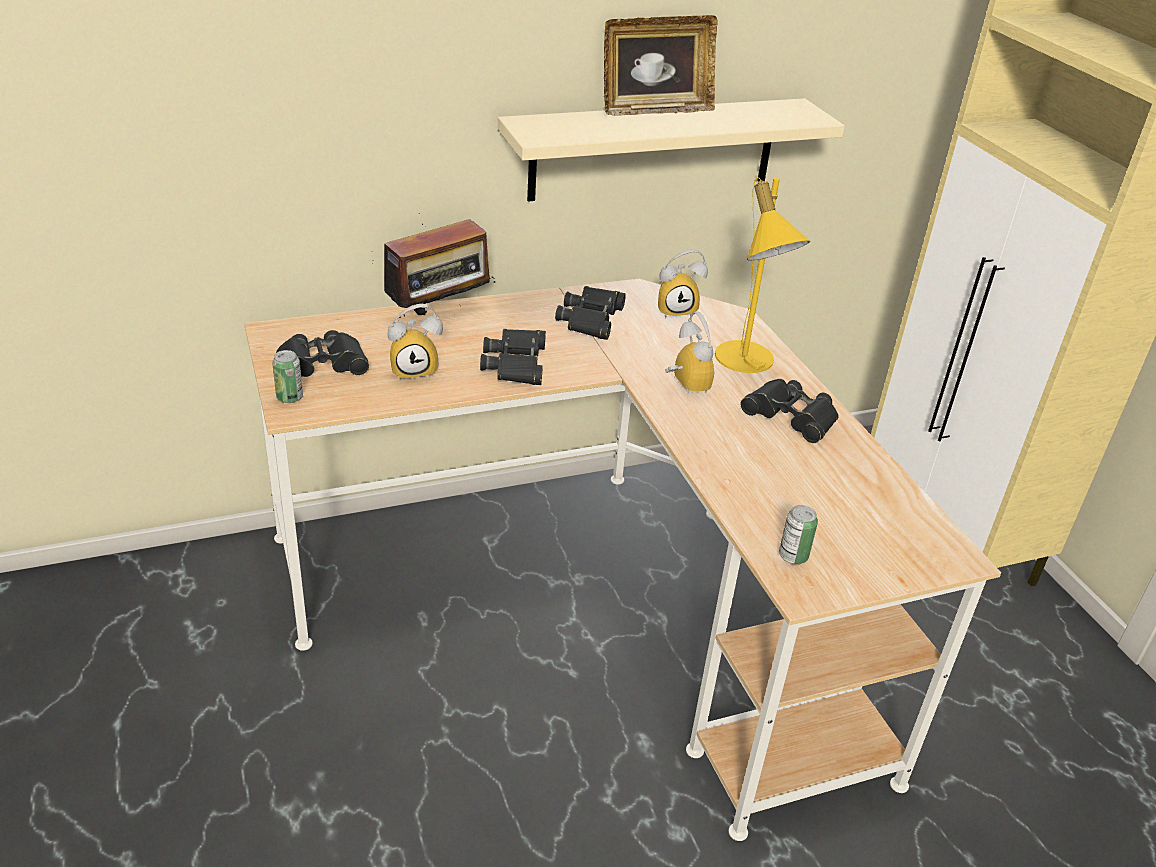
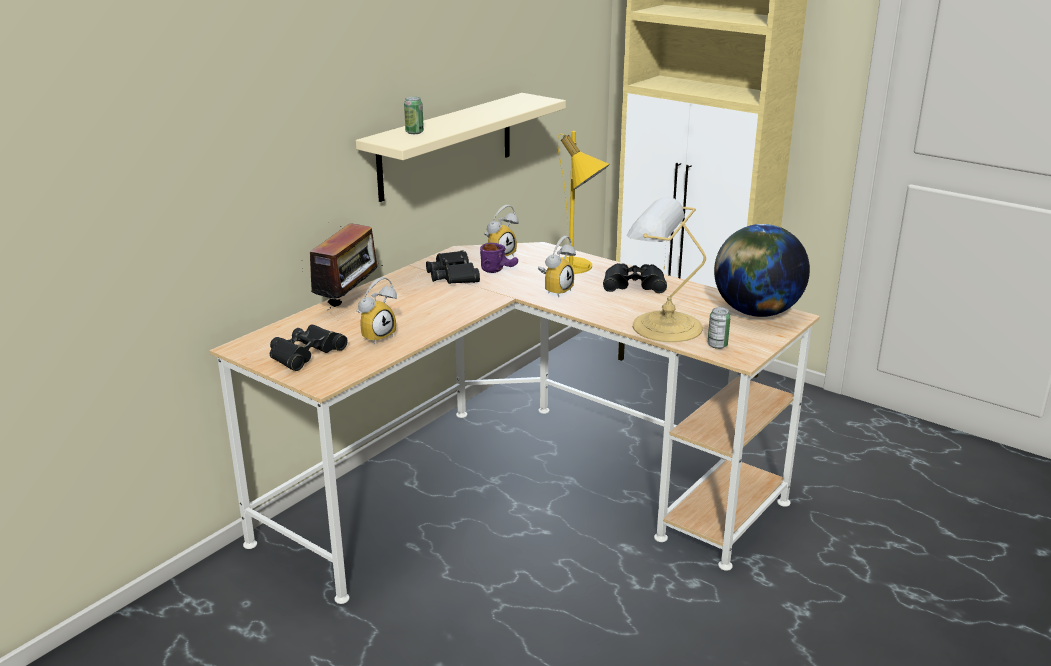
camera: 30 degrees left, 10 degrees down
can [272,350,303,403] -> can moved to [404,97,424,134]
black binoculars [480,329,546,385] -> none
picture frame [604,15,718,116] -> none
alarm clock [665,312,714,394] -> alarm clock turned 90 degrees clockwise [538,236,576,297]
none -> purple mug [480,243,518,273]
none -> table lamp [626,197,706,342]
none -> globe [714,224,810,317]

